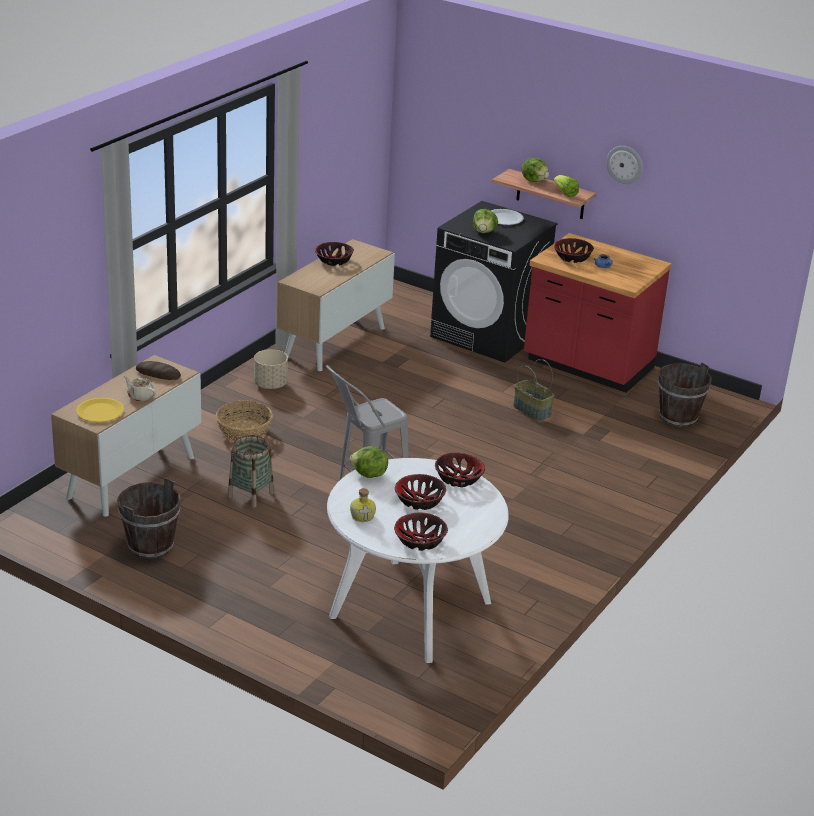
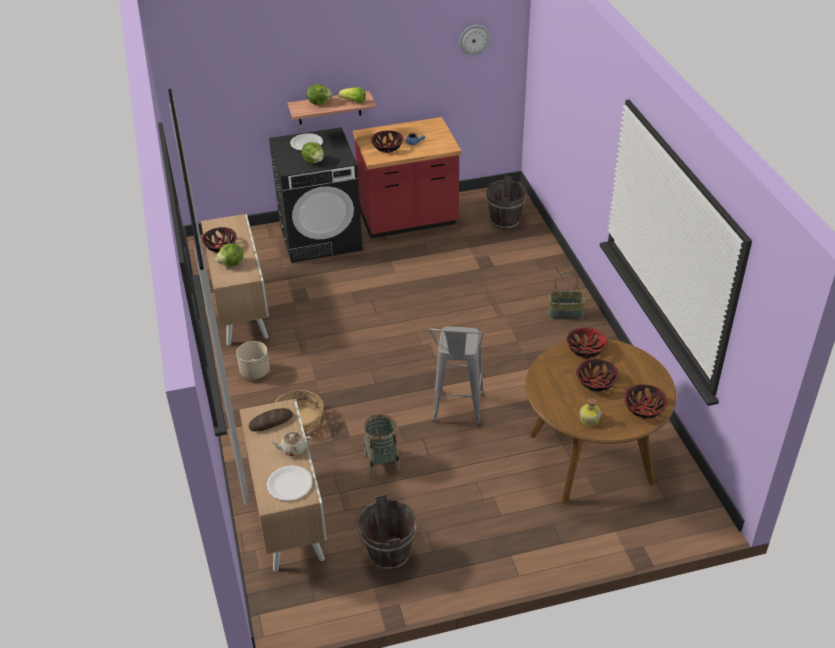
camera: 45 degrees left, 10 degrees up
yellow plate [76,398,124,422] -> white plate [267,466,313,501]
white dining table [327,458,509,663] -> brown dining table [525,338,677,505]
lettuce [350,446,388,478] -> lettuce moved to [215,243,243,266]
basket [513,359,555,421] -> basket moved to [548,272,586,319]
wall clock [606,146,643,184] -> wall clock moved to [459,25,490,55]

